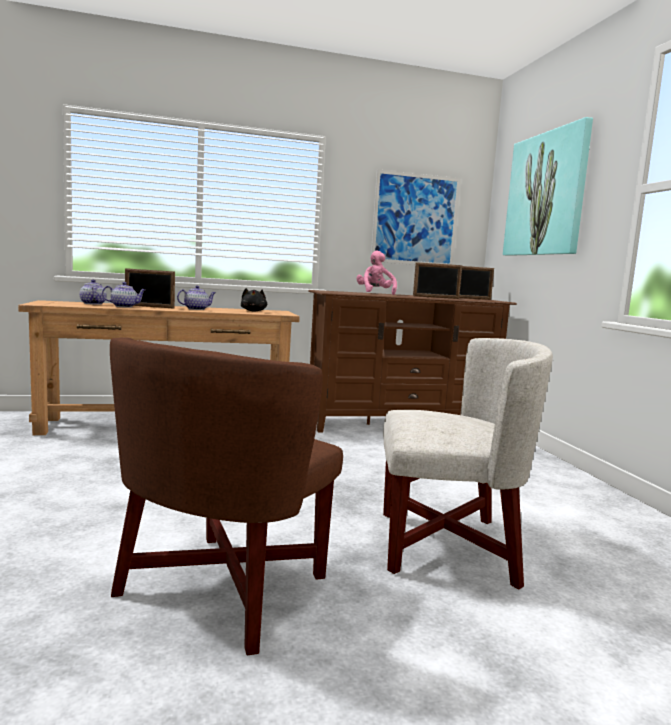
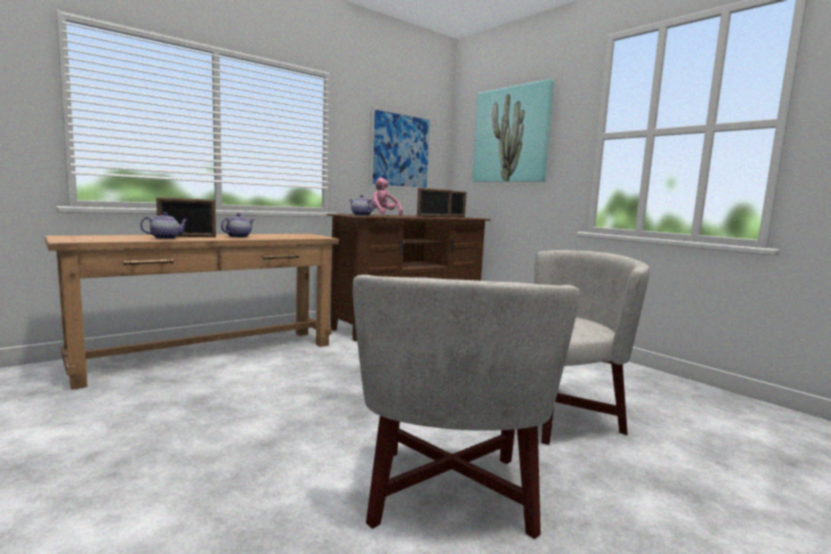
camera: 25 degrees left, 0 degrees up
teapot [80,280,107,305] -> teapot moved to [350,195,375,216]
brown armchair [110,337,343,656] -> white armchair [353,275,580,539]
black plush toy [241,288,267,311] -> none

